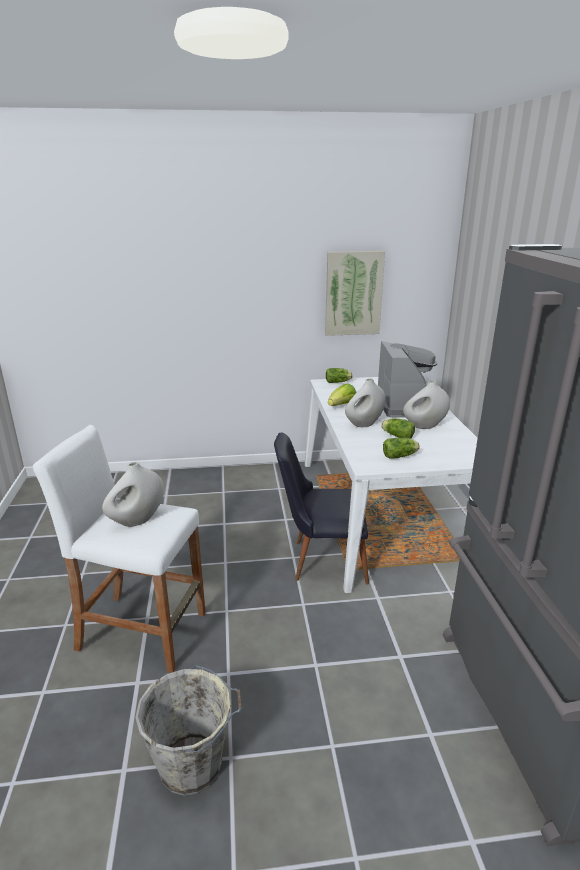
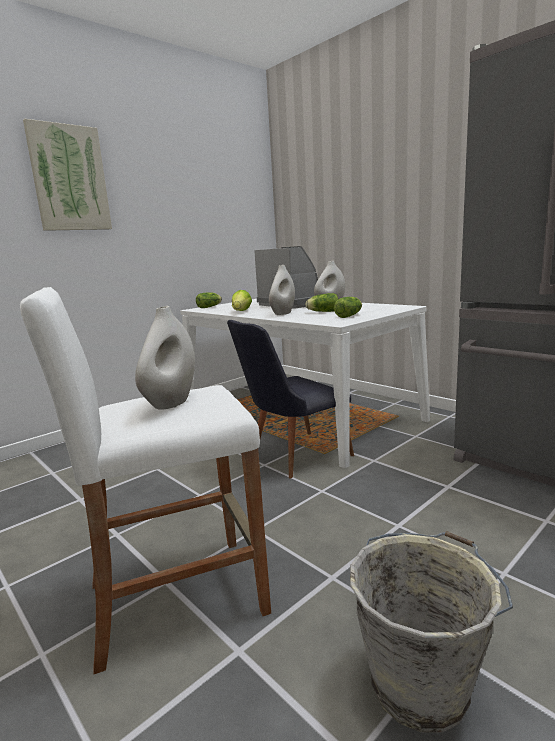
camera: 35 degrees left, 10 degrees down
picture [325,251,385,336] -> picture moved to [23,119,112,231]

